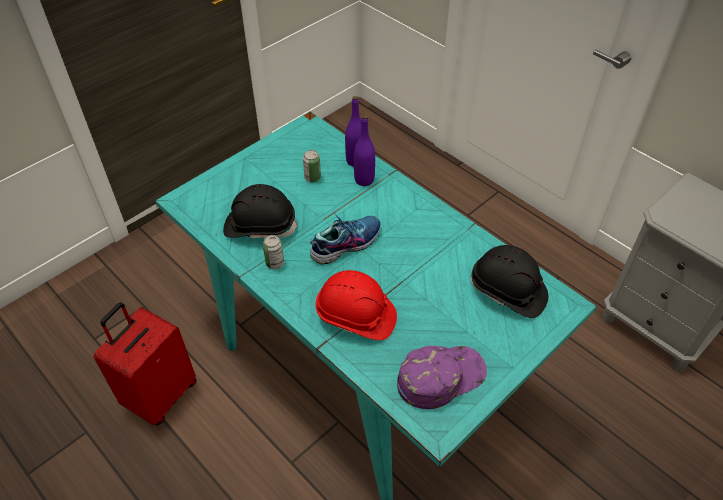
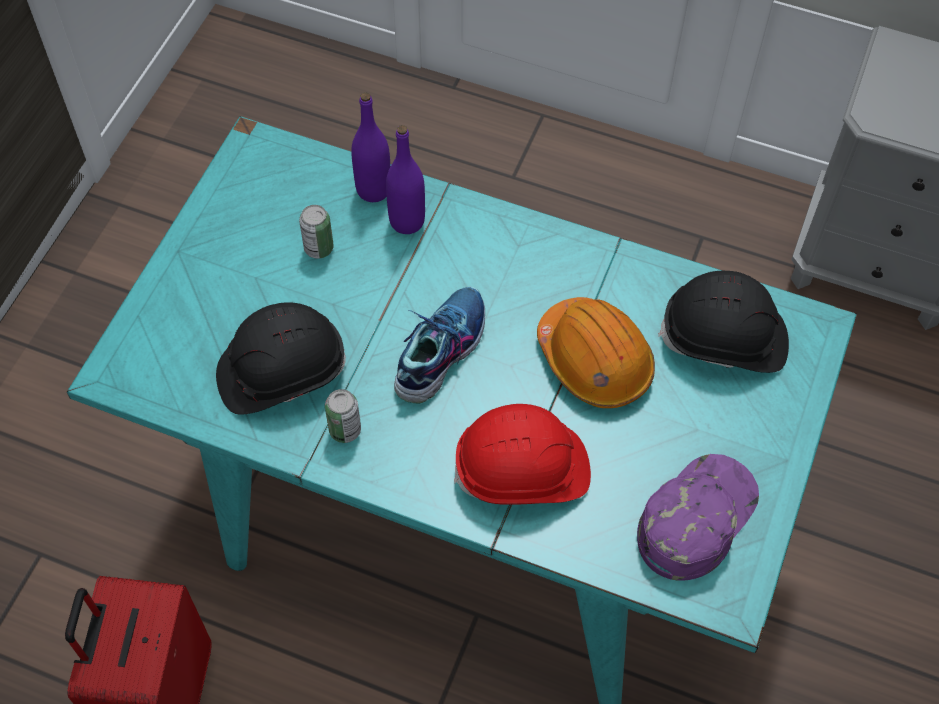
camera: 25 degrees left, 10 degrees up
none -> orange hard hat [537,297,655,408]

